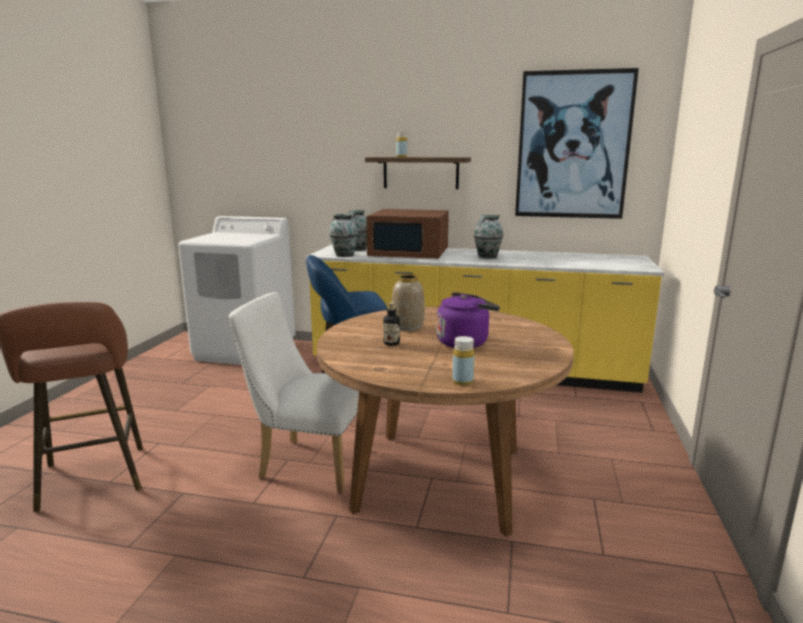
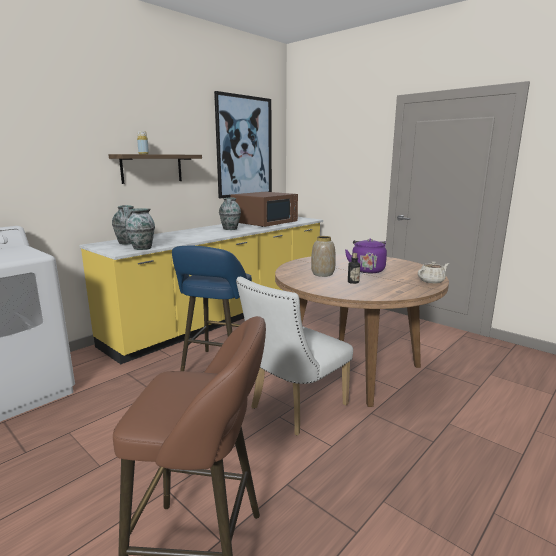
camera: 60 degrees left, 0 degrees up
brown microwave [366,209,449,259] -> brown microwave moved to [230,192,298,227]
yellow bottle [452,336,475,385] -> beige teapot [418,261,449,284]

